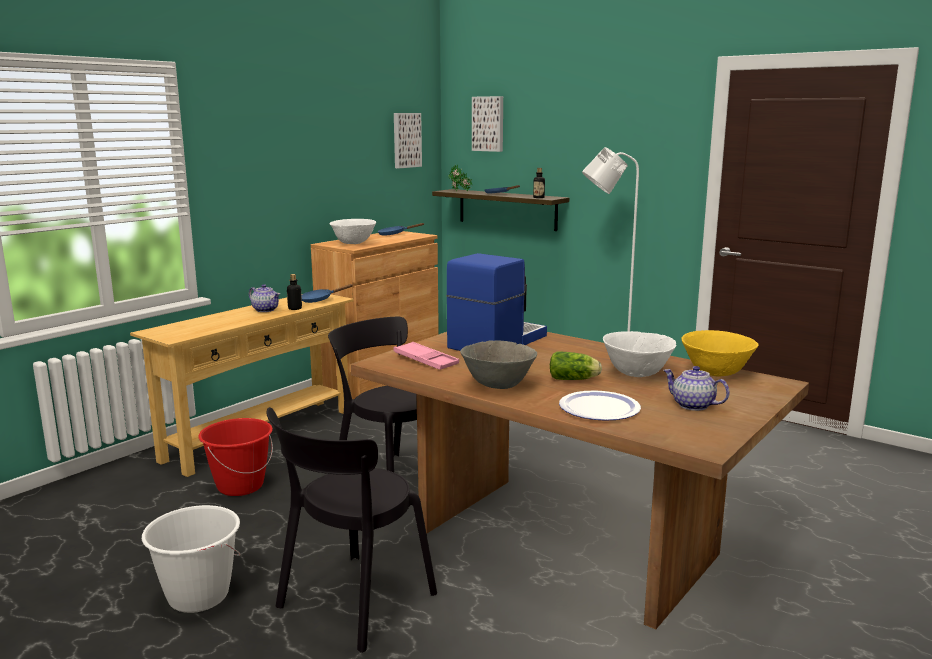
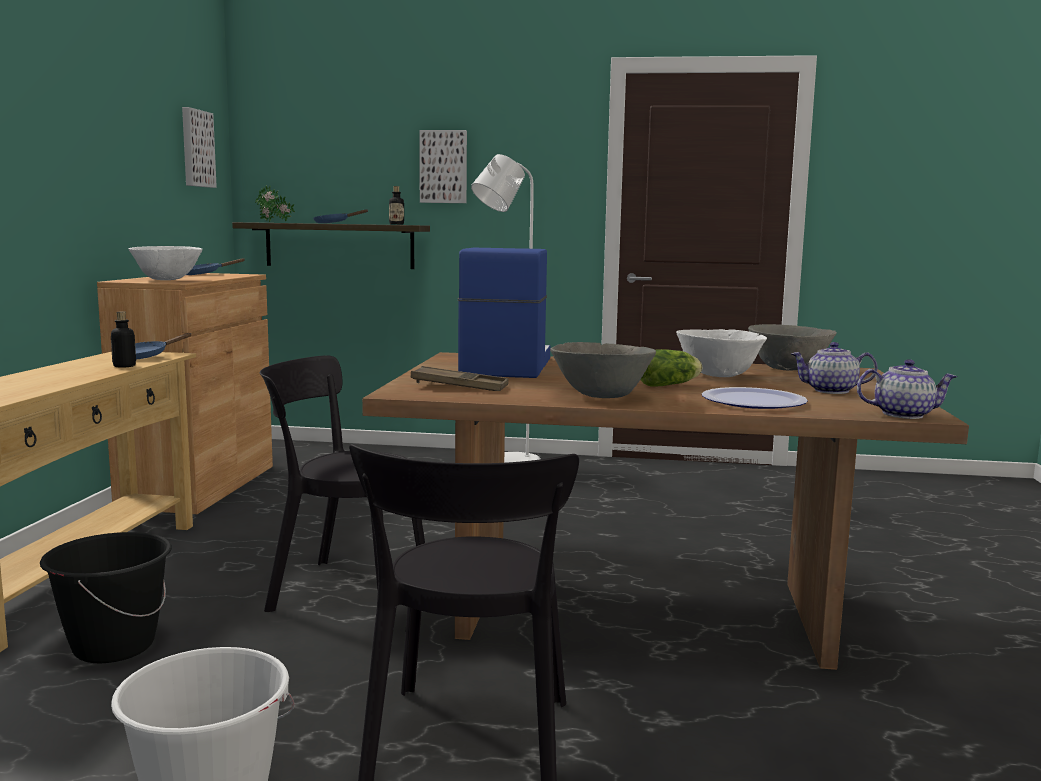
camera: 30 degrees left, 5 degrees down
red bucket [198,418,273,496] -> black bucket [40,532,172,663]
teapot [249,284,280,312] -> teapot moved to [857,359,957,419]
pink tray [394,342,459,370] -> brown tray [411,366,509,391]
picture [472,96,503,152] -> picture moved to [419,130,467,203]
yellow bowl [682,330,759,376] -> grey bowl [748,324,837,370]

